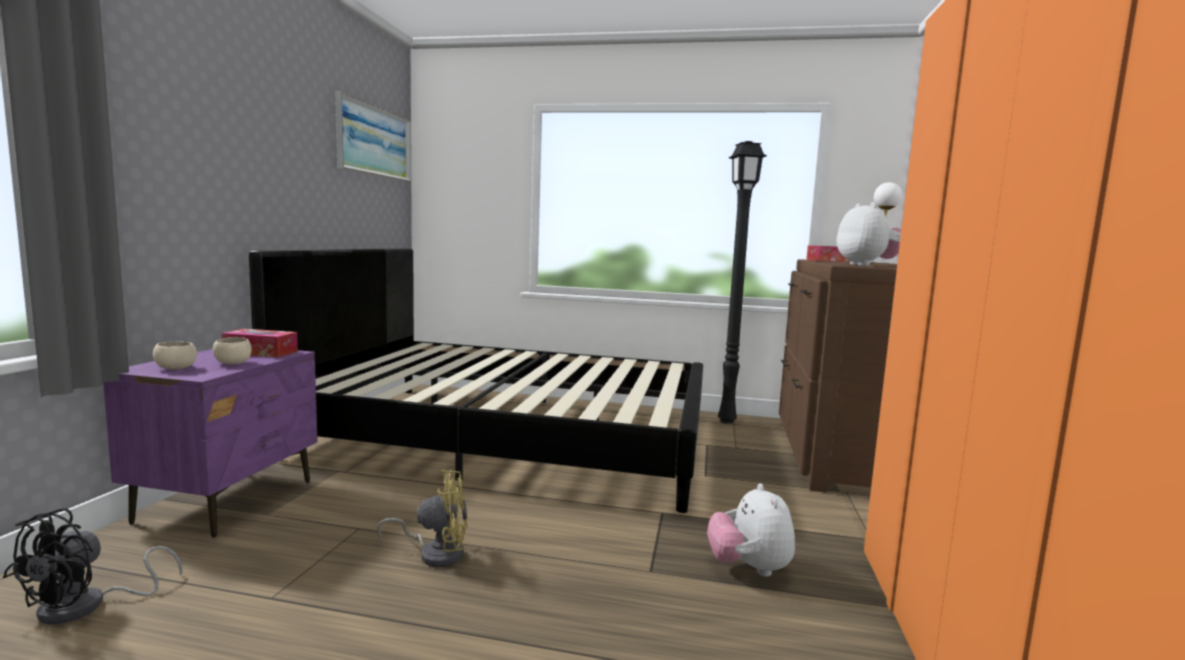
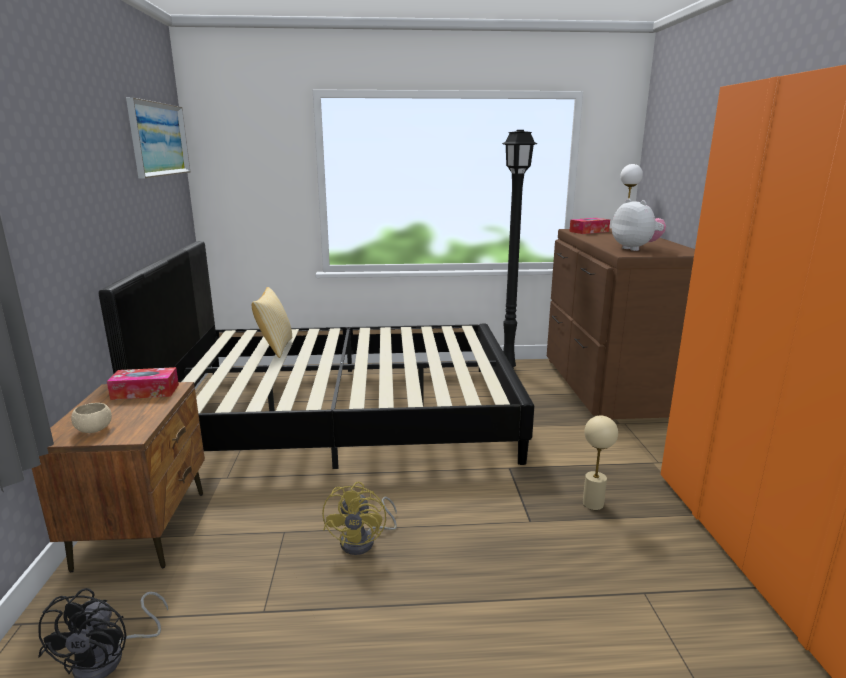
camera: 15 degrees left, 10 degrees up
purple nightstand [103,349,317,537] -> brown nightstand [32,382,205,573]
beige bowl [213,337,252,365] -> none
yellow fan [377,470,468,567] -> yellow fan turned 120 degrees clockwise [322,482,397,555]
plush toy [707,483,795,577] -> beige table lamp [583,416,618,510]
none -> pillow [252,287,292,358]

